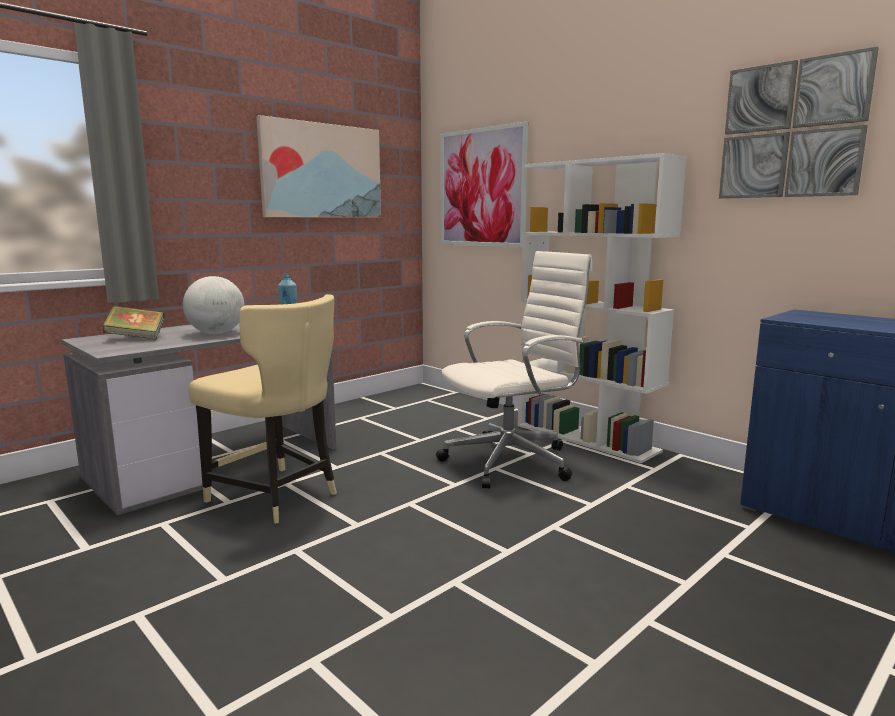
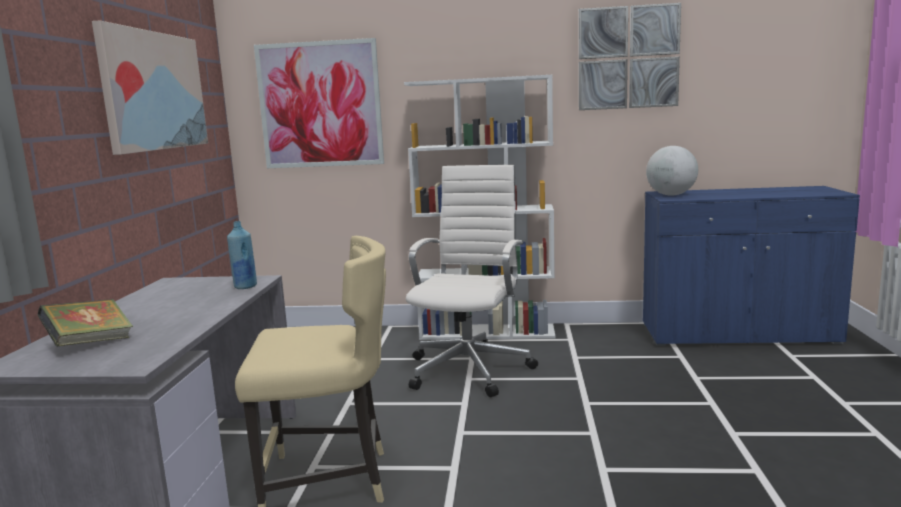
camera: 40 degrees left, 0 degrees up
globe [183,276,245,334] -> globe moved to [646,146,698,196]

